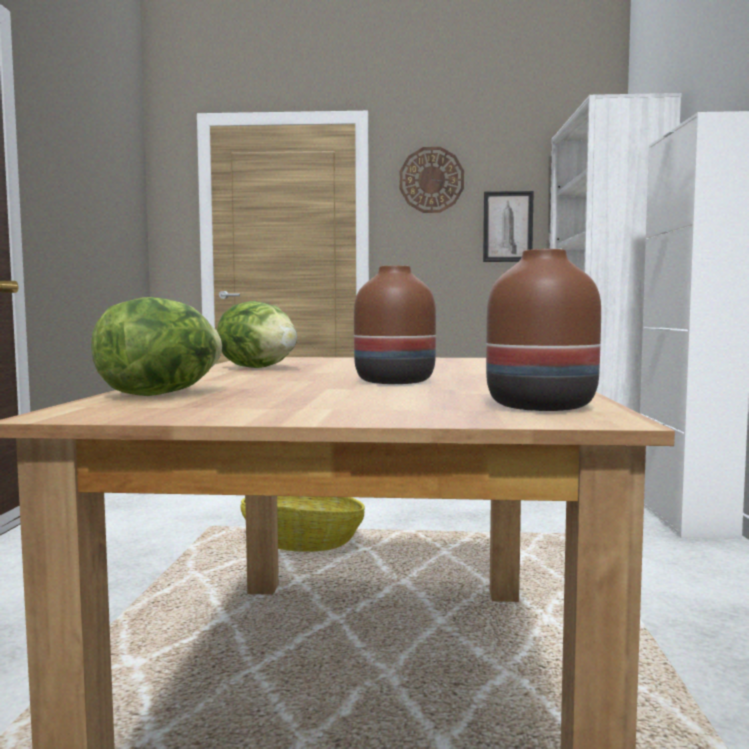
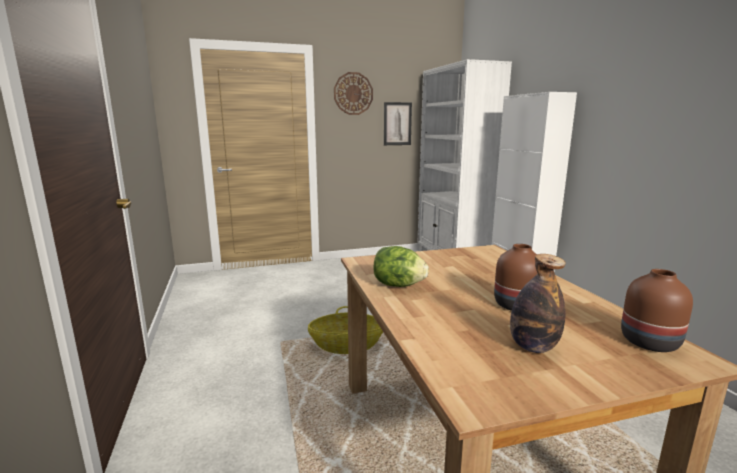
camera: 20 degrees left, 10 degrees up
lettuce [91,297,222,396] -> none
none -> bottle [510,254,566,353]

